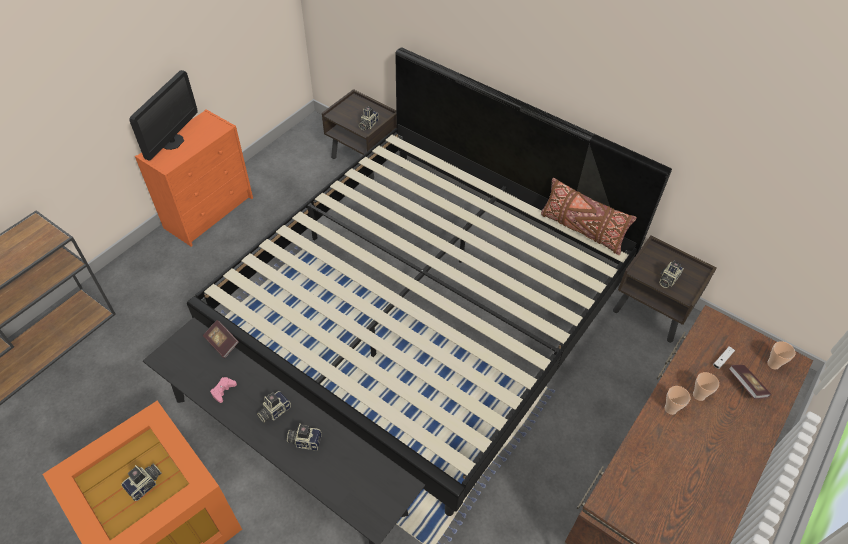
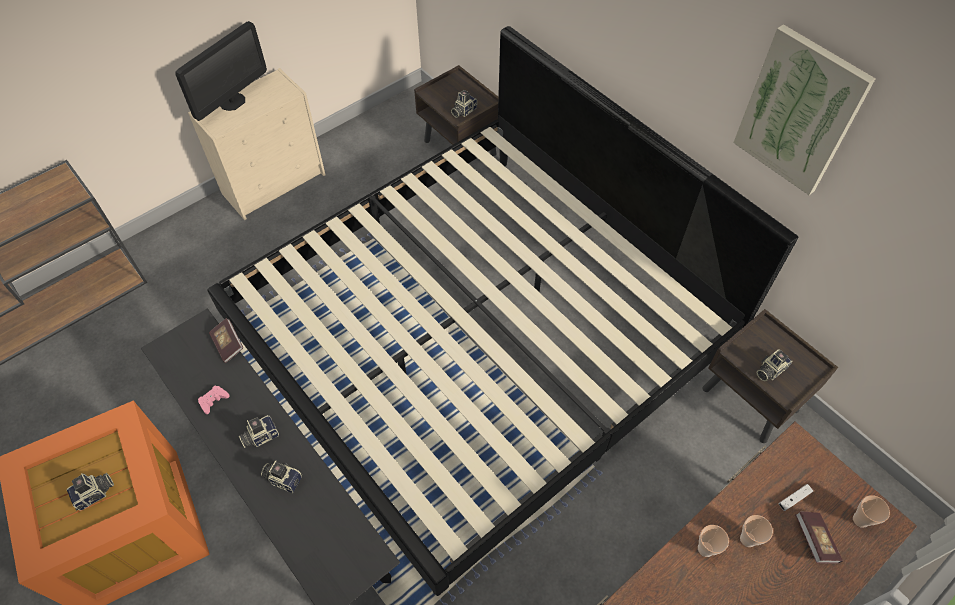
camera: 15 degrees right, 5 degrees up
orange dresser [135,109,253,247] -> beige dresser [188,68,325,220]
brown pillow [541,178,637,255] -> none
none -> picture [733,24,876,195]

